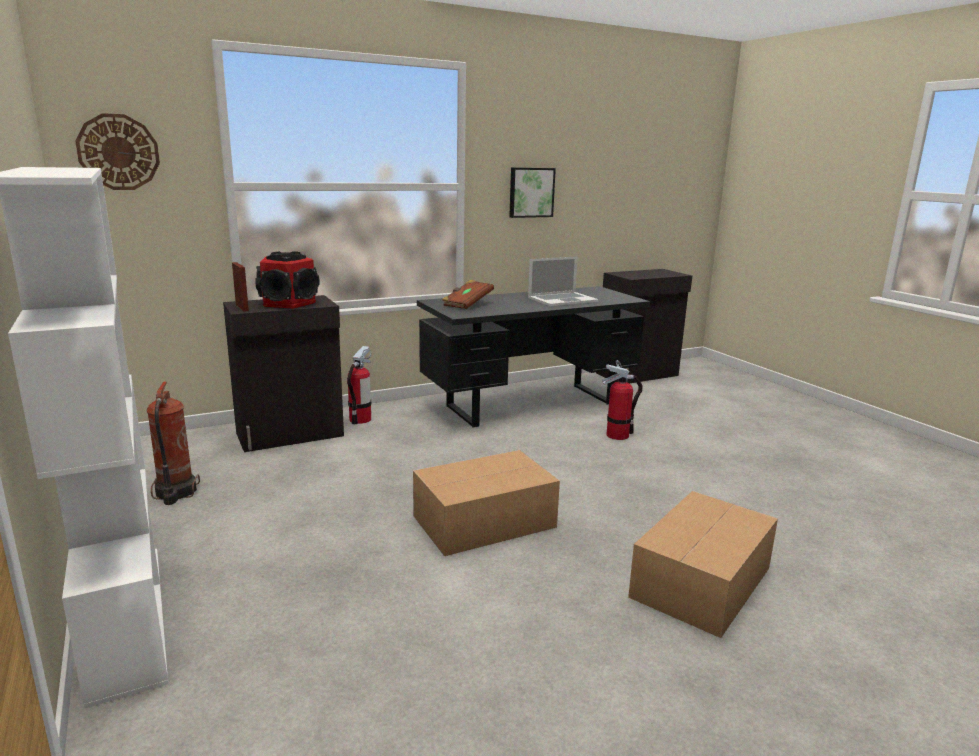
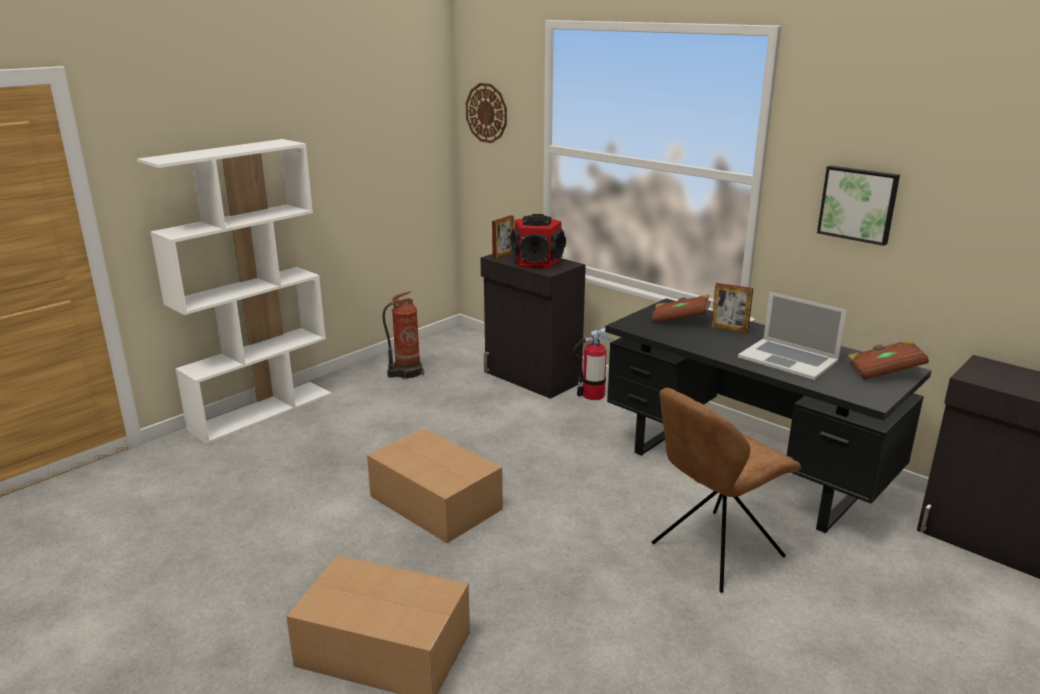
camera: 70 degrees right, 5 degrees up
fire extinguisher [602,360,643,440] -> brown chair [652,388,801,593]
none -> picture frame [711,283,754,333]
none -> brown book [848,339,929,380]

